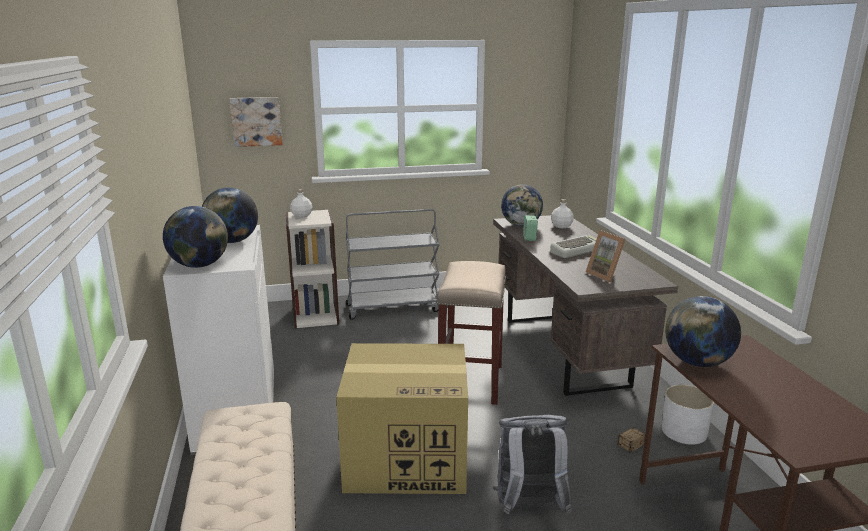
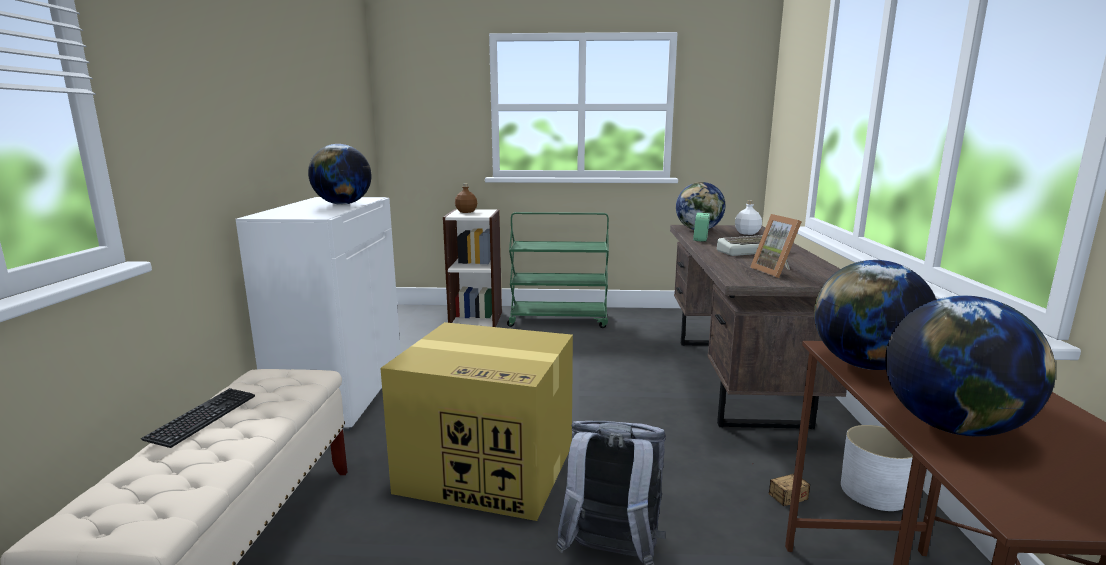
camera: 15 degrees right, 5 degrees down
globe [163,206,228,268] -> globe moved to [885,296,1056,436]
picture [229,97,283,147] -> none
white bottle [290,189,313,218] -> brown bottle [455,184,477,213]
grey cart [346,209,440,320] -> green cart [507,212,609,328]
beige stool [437,261,506,405] -> none
none -> keyboard [141,388,255,448]

